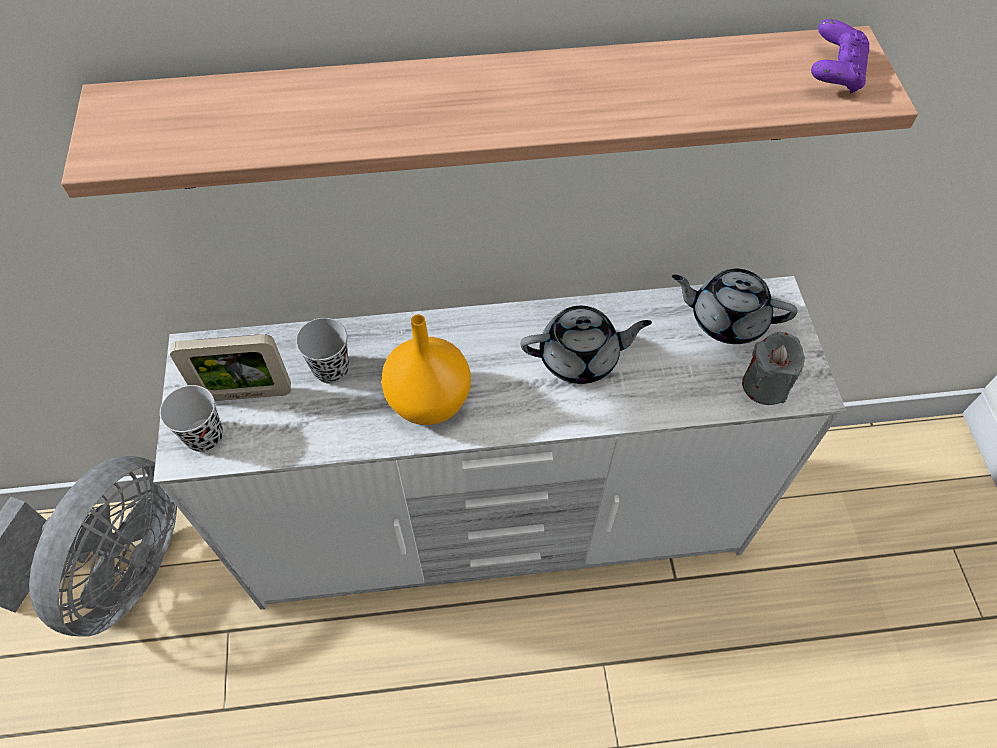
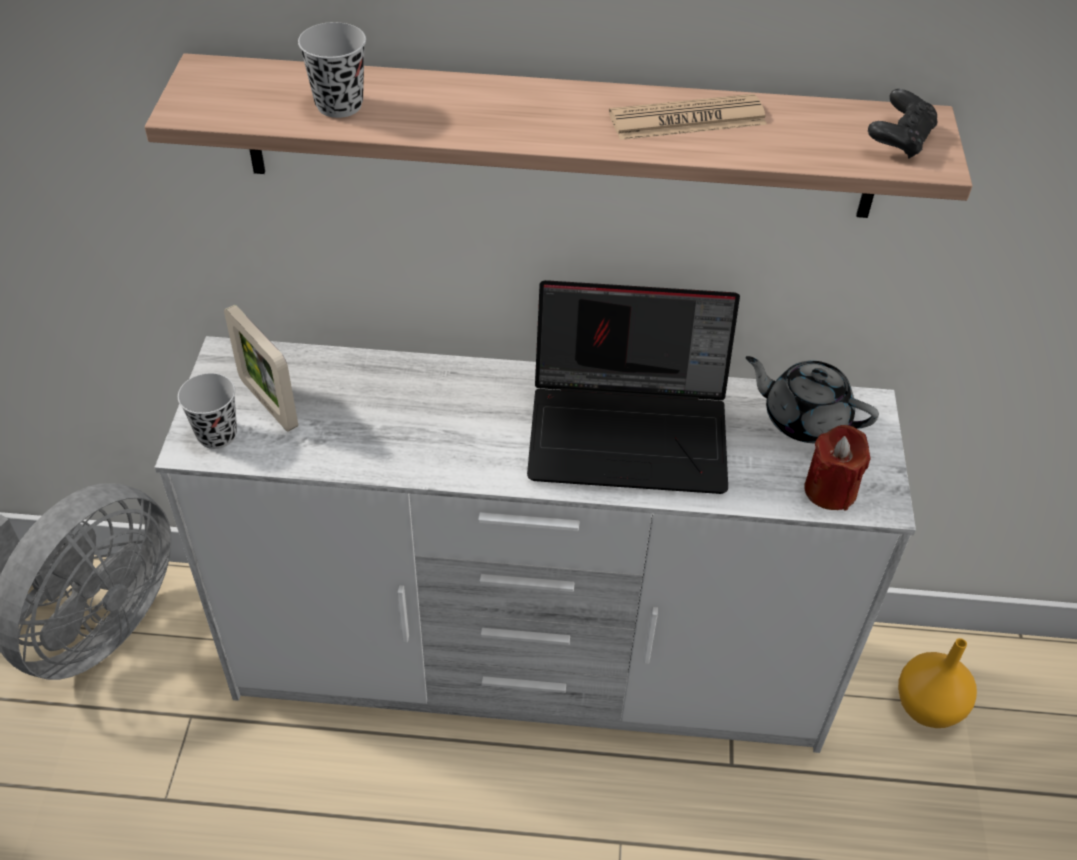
camera: 10 degrees right, 10 degrees down
picture frame [170,334,291,401] -> picture frame turned 45 degrees clockwise [224,305,298,432]
black cup [296,318,349,384] -> black cup moved to [298,22,366,118]
orange vase [381,314,471,425] -> orange vase moved to [898,638,977,728]
grey teapot [521,306,652,384] -> laptop [527,280,740,494]
grey candle [742,332,805,405] -> red candle [804,425,870,510]
purple game controller [811,19,869,93] -> black game controller [868,89,938,159]
none -> newspaper [609,94,767,140]

